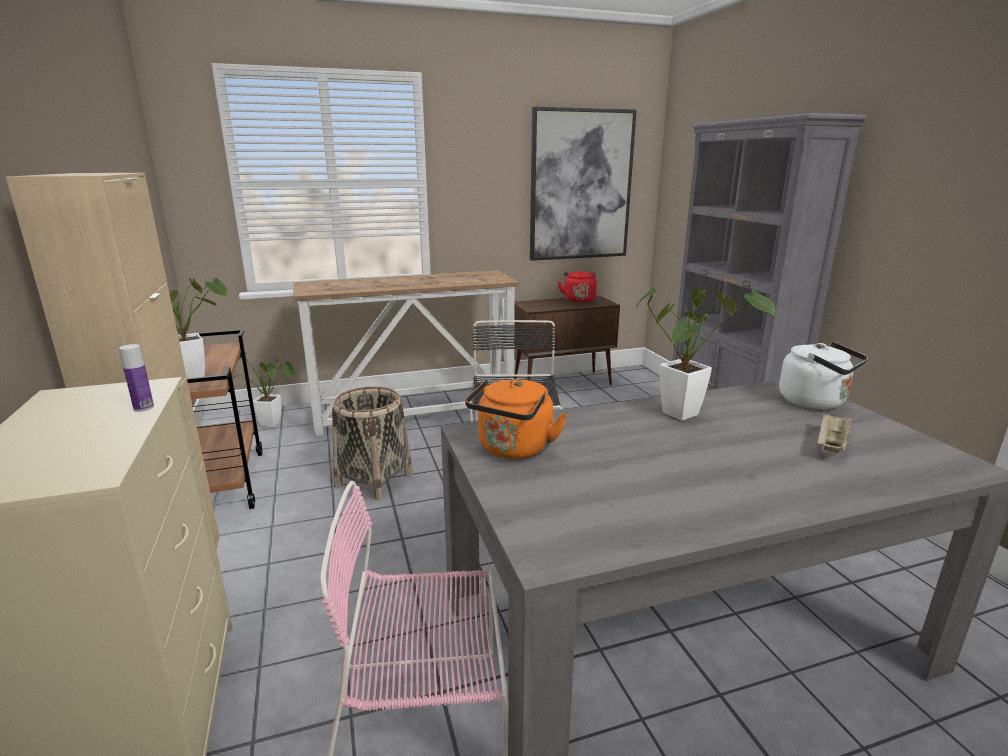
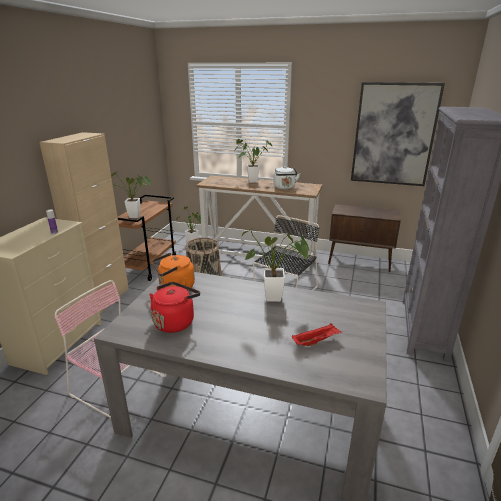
camera: 35 degrees right, 5 degrees up
red kettle [558,270,597,303] -> red kettle moved to [149,282,200,333]
white kettle [779,342,868,409] -> white kettle moved to [273,166,300,189]
beige tray [817,413,853,453] -> red tray [292,323,342,346]
none -> potted plant [235,139,272,183]

